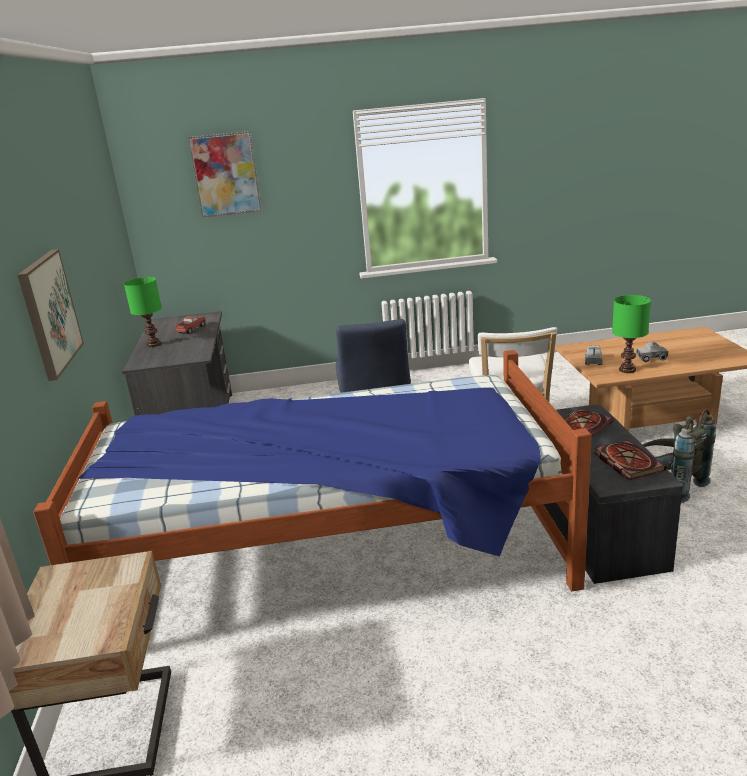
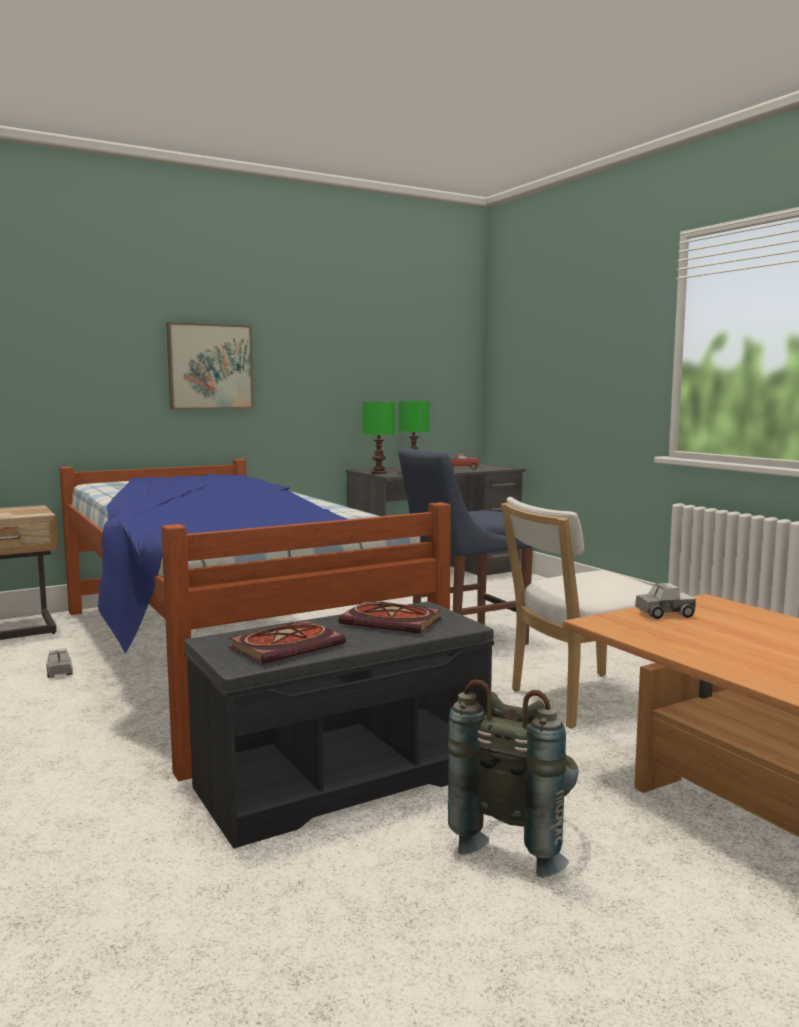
camera: 65 degrees right, 15 degrees down
picture [188,131,262,218] -> none
green table lamp [612,295,651,373] -> green table lamp moved to [362,402,395,474]
toy truck [636,342,668,362] -> toy truck moved to [46,648,73,678]

